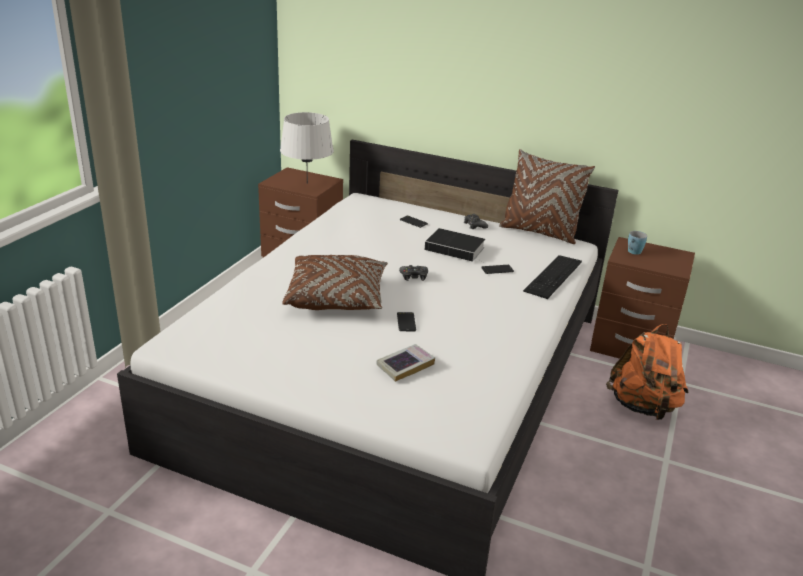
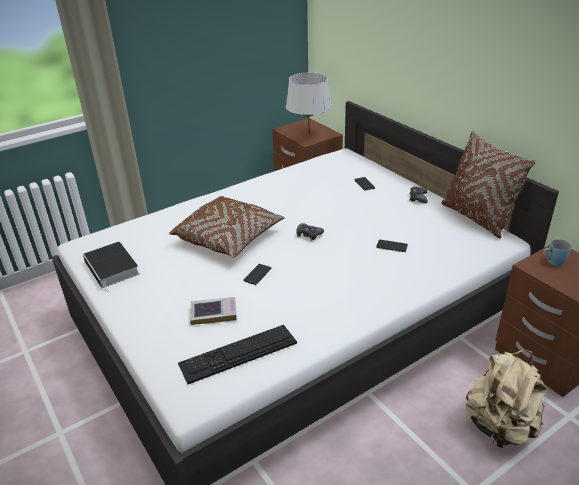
camera: 35 degrees right, 5 degrees up
book [425,228,485,263] -> book moved to [83,242,140,293]
keyboard [523,255,582,299] -> keyboard moved to [178,325,297,384]
orange backpack [606,324,689,420] -> beige backpack [465,350,546,448]

